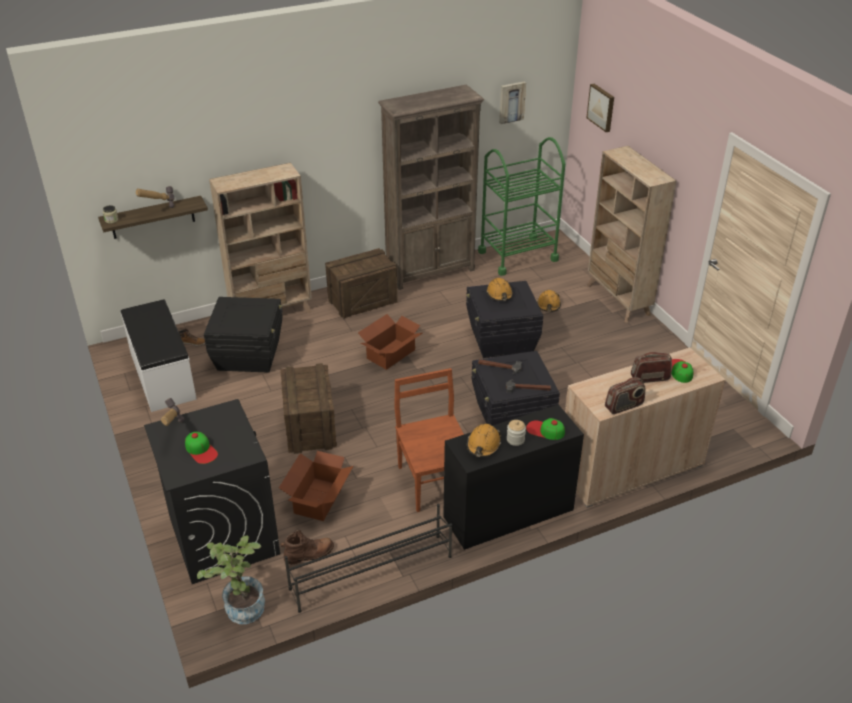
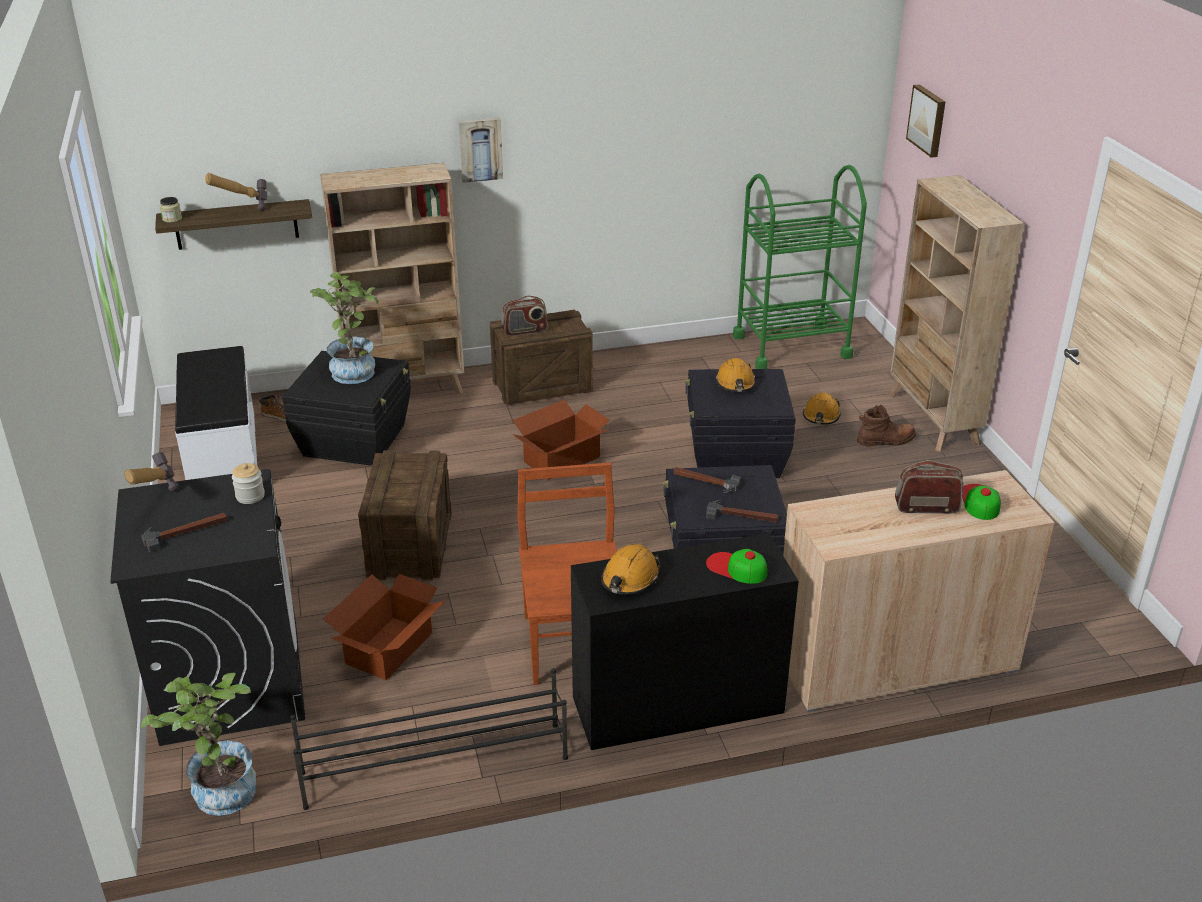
camera: 10 degrees right, 5 degrees down
cap [185,432,218,464] -> hammer [141,513,227,552]
brown boot [280,530,334,565] -> brown boot moved to [857,405,916,447]
brown bookcase [378,85,484,290] -> none
picture [499,82,526,124] -> picture moved to [458,118,503,183]
jar [507,420,526,446] -> jar moved to [232,463,265,504]
radio [605,378,645,414] -> radio moved to [501,296,548,336]
none -> potted plant [310,272,379,384]

